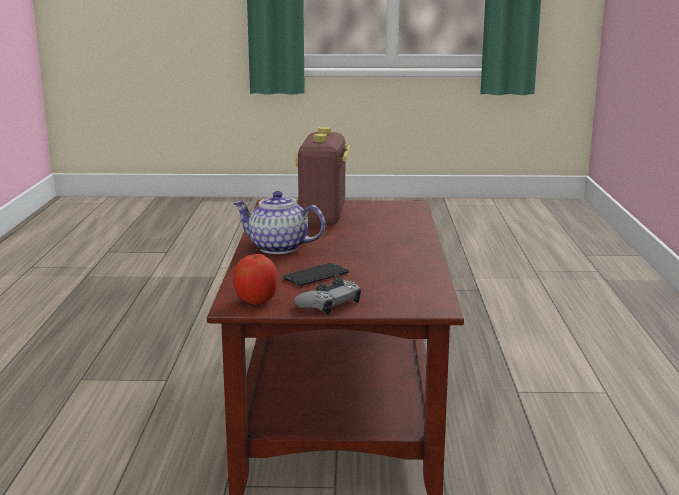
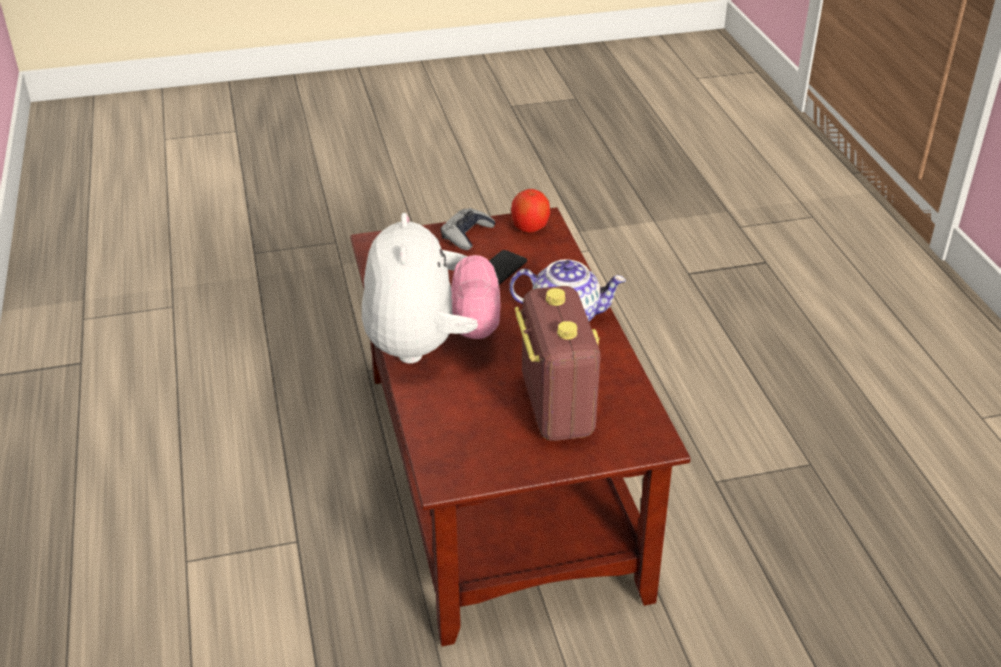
camera: 165 degrees right, 20 degrees up
none -> plush toy [362,213,500,364]

